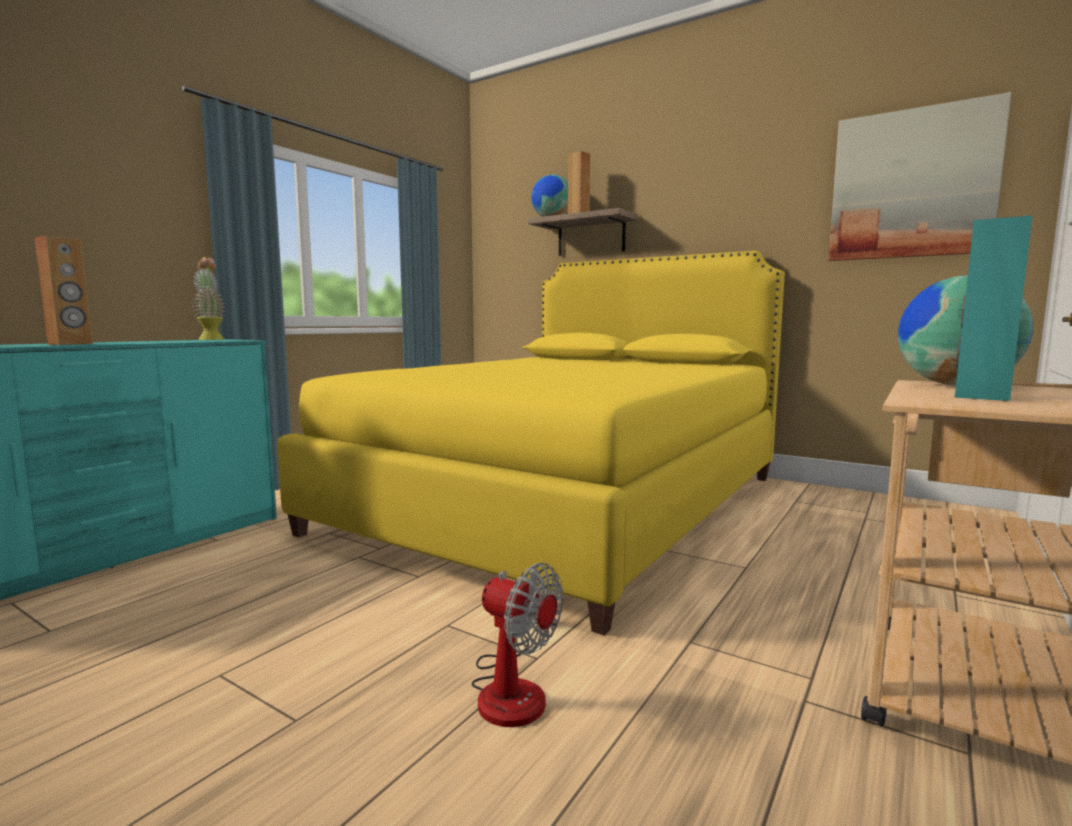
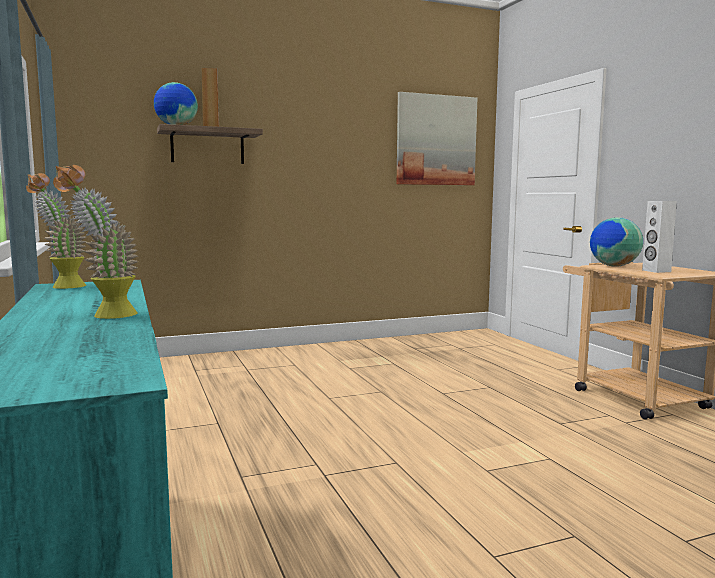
camera: 55 degrees left, 0 degrees up
brown speaker [34,235,93,345] -> potted plant [53,165,138,319]
yellow bed [277,251,785,635] -> none
fan [472,563,563,727] -> none
turquoise speaker [955,215,1033,401] -> white speaker [642,201,677,273]

